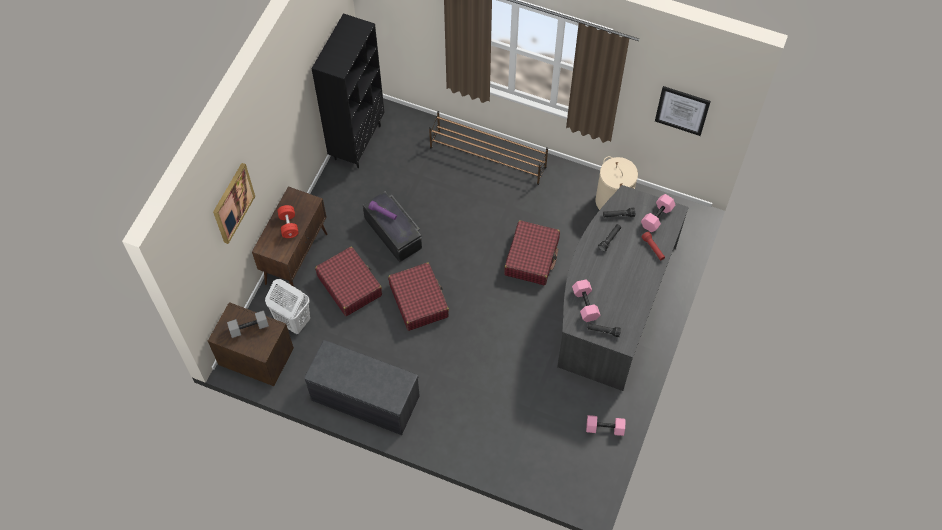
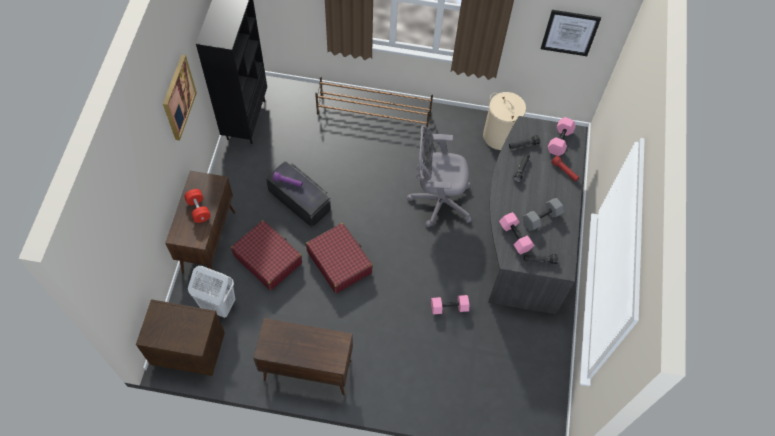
camera: 15 degrees left, 0 degrees up
picture [213,163,255,244] -> picture moved to [163,54,197,140]
grey dumbbell [227,311,269,338] -> grey dumbbell moved to [523,198,564,231]
grey bench [304,340,420,435] -> brown cabinet [253,318,353,395]
red suitcase [504,220,560,285] -> grey office chair [407,125,472,227]
pink dumbbell [586,415,626,436] -> pink dumbbell moved to [431,295,469,315]

